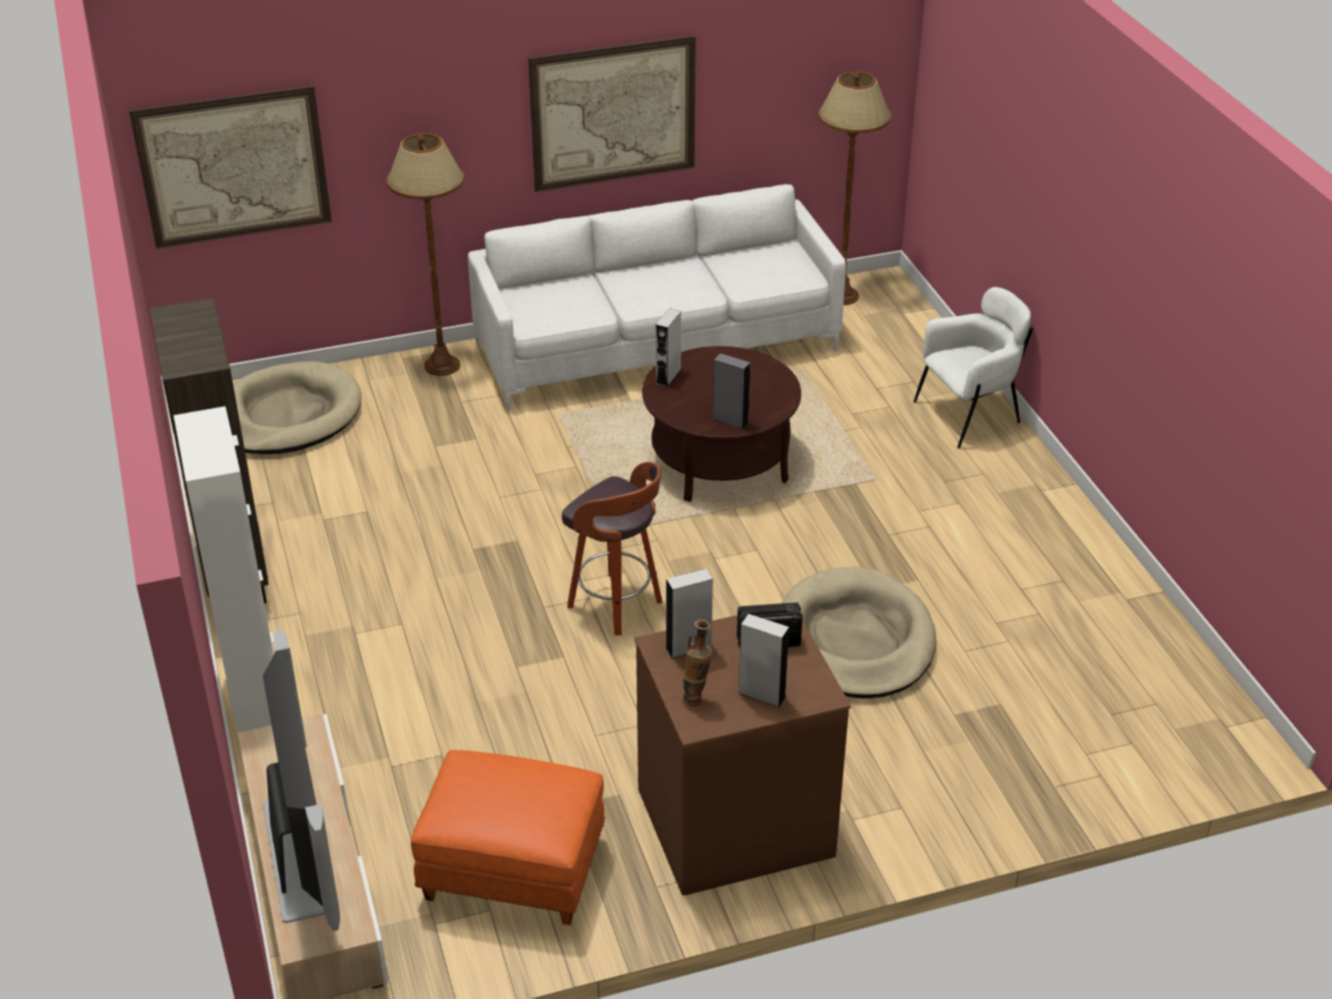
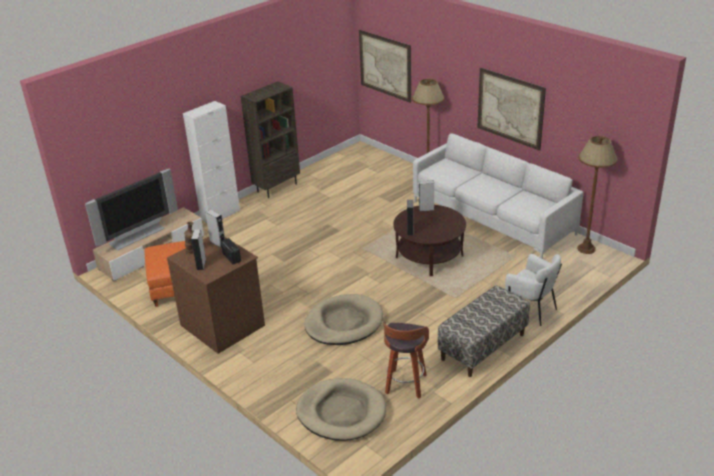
camera: 65 degrees right, 5 degrees down
beige dog bed [233,361,362,454] -> beige dog bed moved to [296,378,386,441]
stool [562,462,662,636] -> stool moved to [383,322,429,399]
none -> bench [438,285,530,377]

